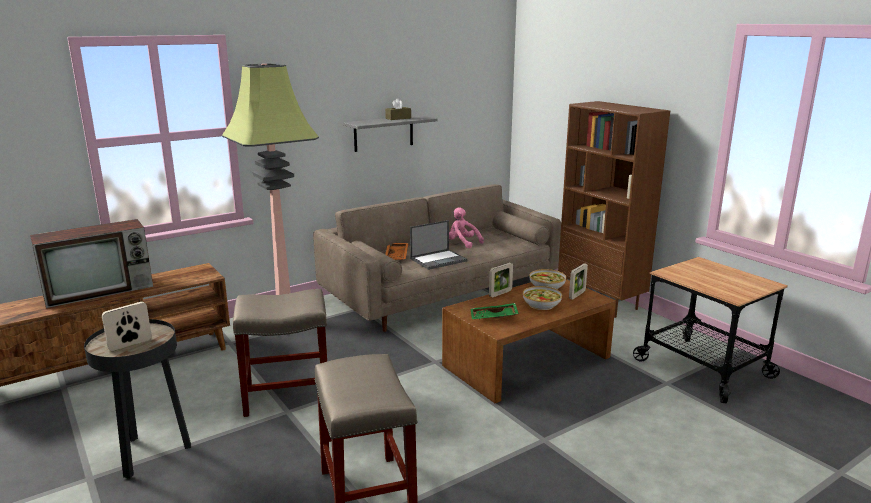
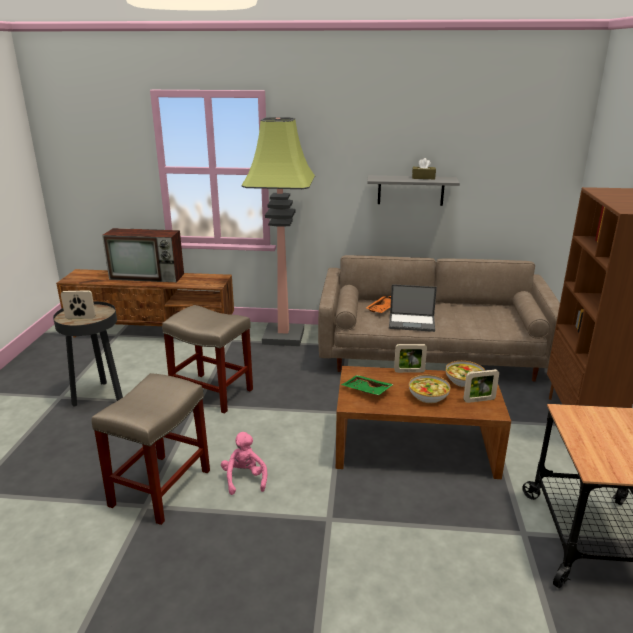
camera: 40 degrees right, 5 degrees up
pink plush toy [449,207,484,248] -> pink plush toy moved to [221,432,267,495]

